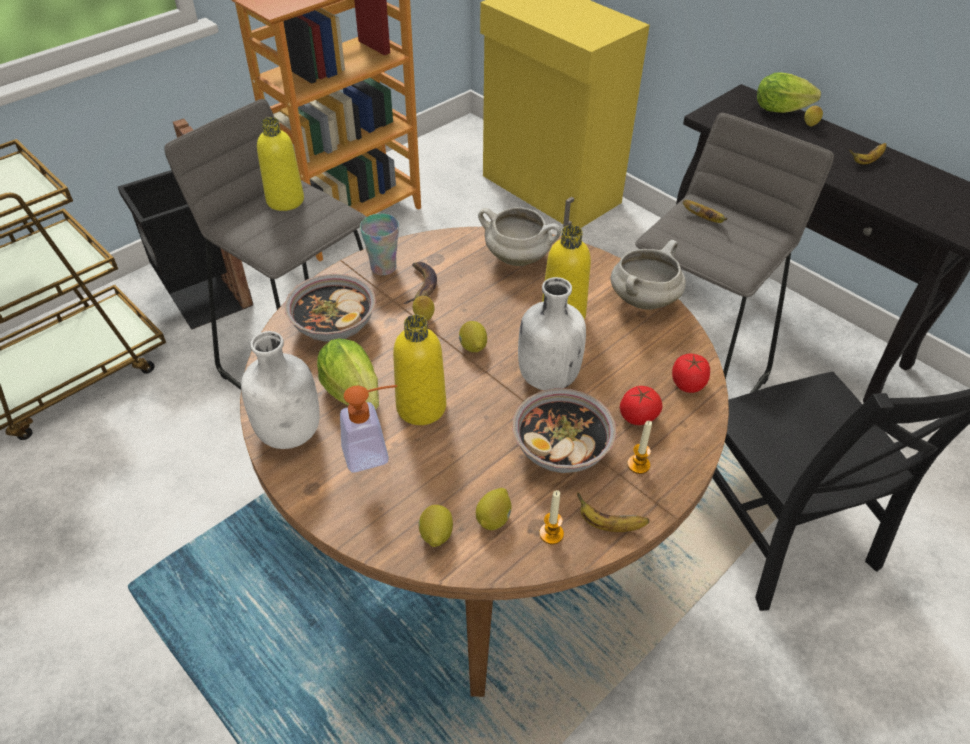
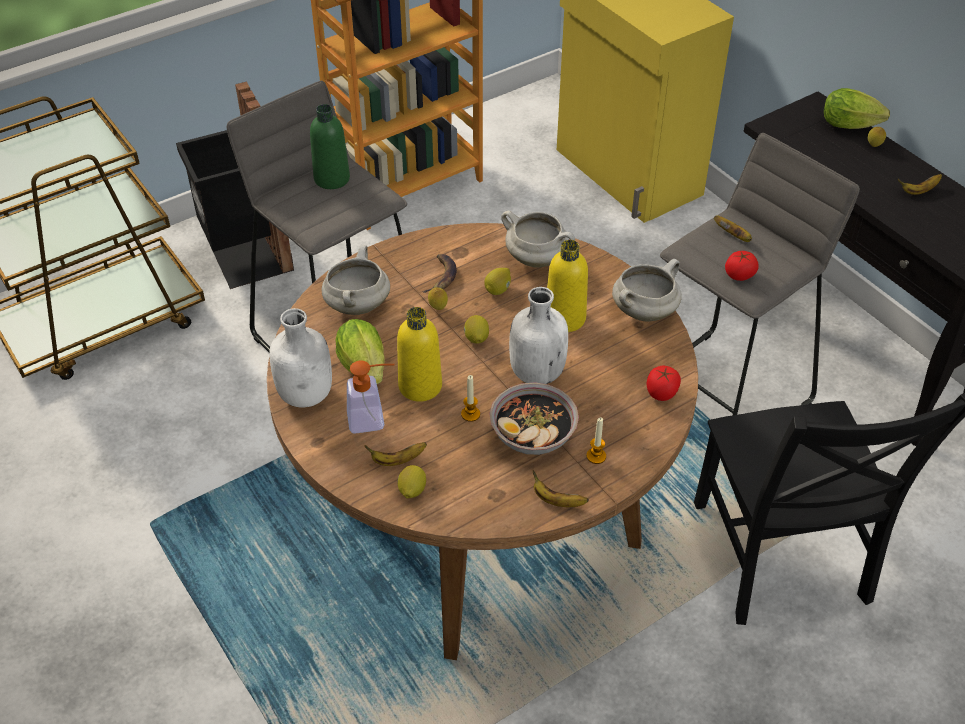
camera: 10 degrees right, 0 degrees up
yellow bottle [257,117,304,211] -> green bottle [310,104,350,189]
bowl [285,274,376,341] -> white cooking pot [322,245,390,315]
cup [360,214,399,275] -> none
lemon [476,488,512,530] -> lemon moved to [484,268,511,295]
candle [539,490,564,544] -> candle moved to [461,375,480,422]
tomato [620,386,662,425] -> tomato moved to [725,250,759,281]
none -> banana [364,442,427,466]

